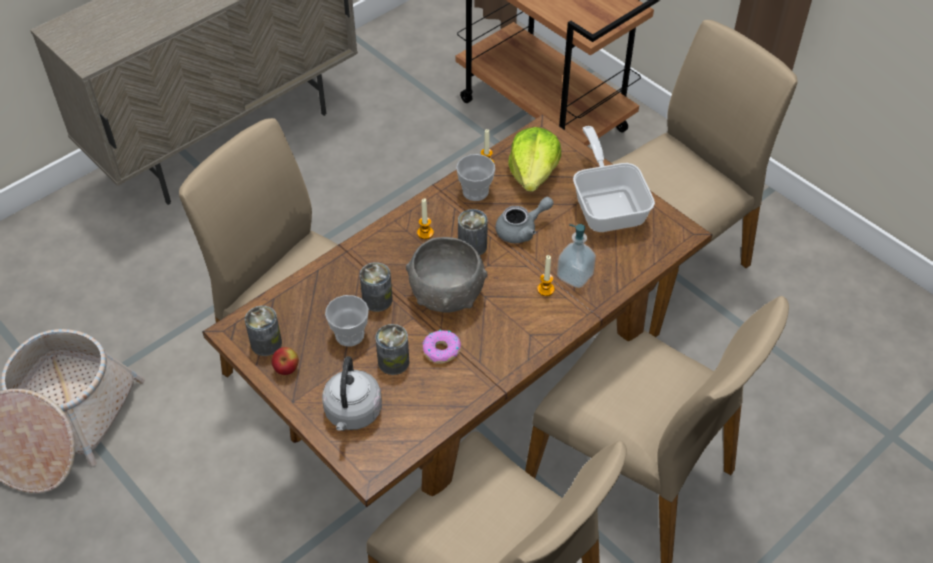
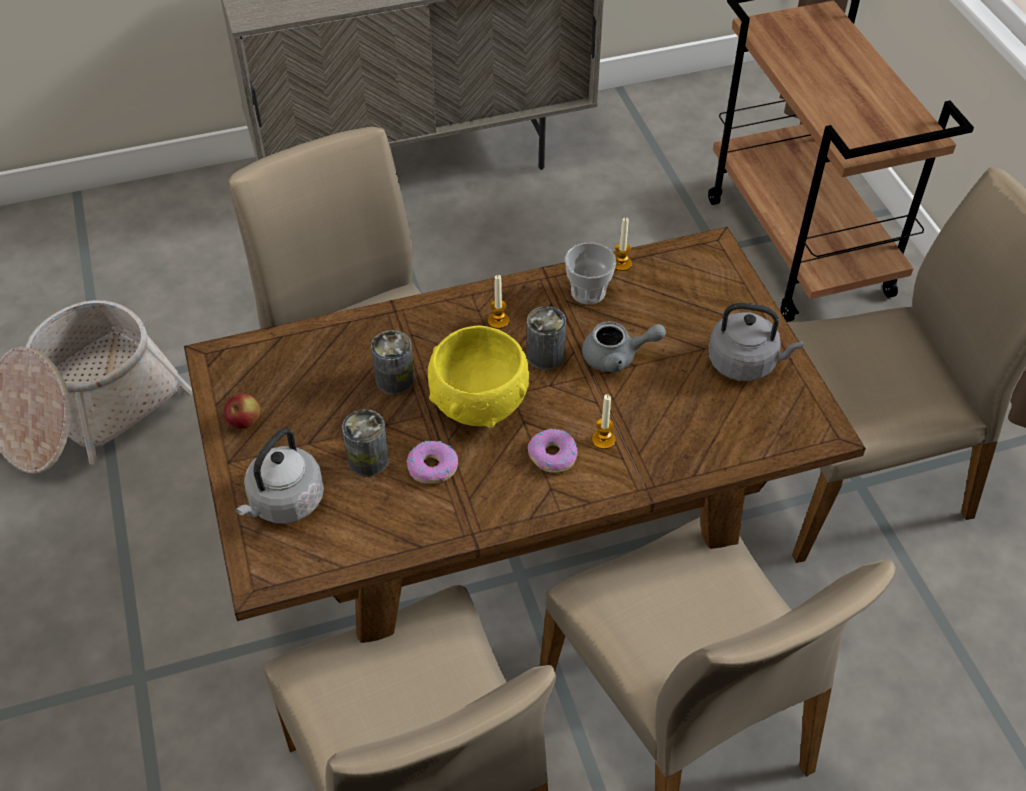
camera: 25 degrees right, 0 degrees up
can [245,306,282,356] -> none
cup [325,295,369,347] -> none
grey bowl [406,237,488,313] -> yellow bowl [428,325,529,428]
lettuce [508,127,561,192] -> none
soap dispenser [557,224,596,288] -> none
frying pan [573,126,655,232] -> grey kettle [708,303,803,381]
none -> donut [528,429,577,473]

